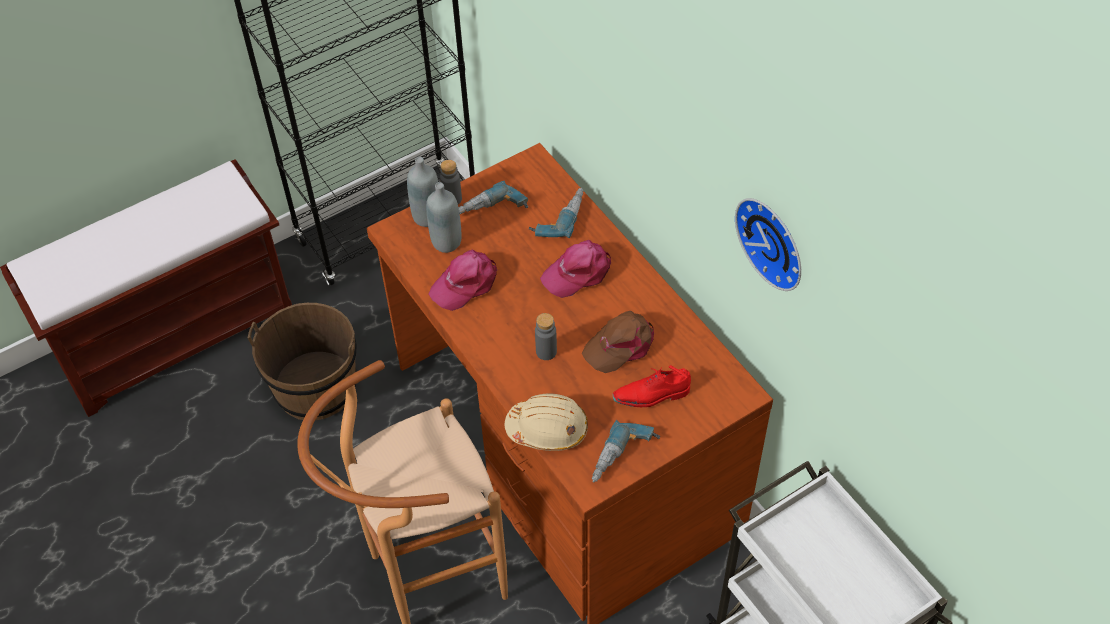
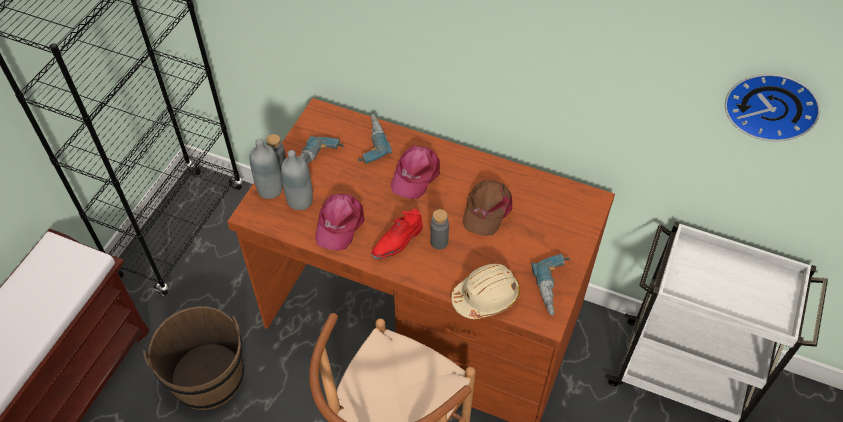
camera: 35 degrees left, 0 degrees up
red shoe [613,365,691,407] -> red shoe moved to [371,209,423,259]
wall clock [735,198,801,291] -> wall clock moved to [725,74,820,142]

